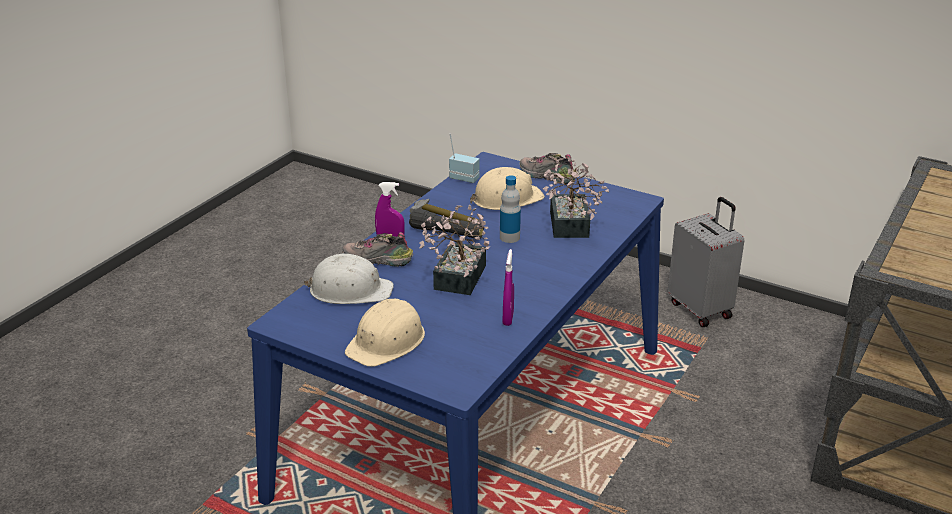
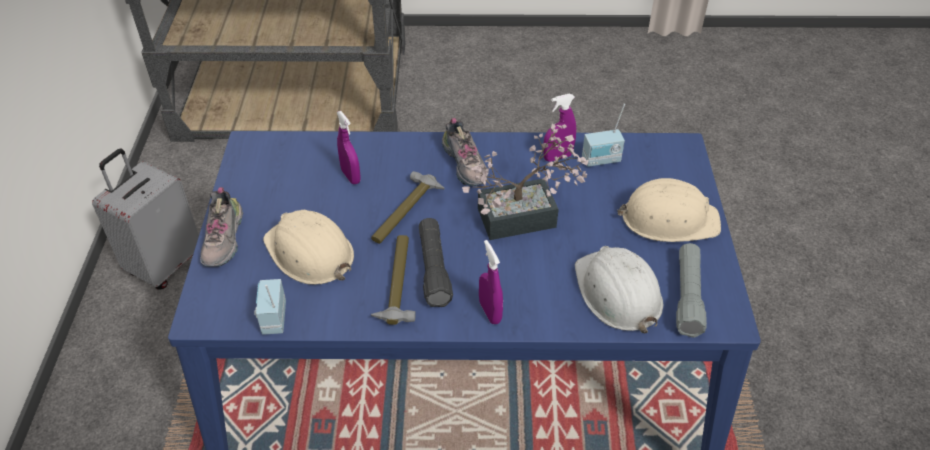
camera: 120 degrees left, 15 degrees up
shoe [342,232,414,267] -> shoe moved to [442,118,488,186]
bottle [500,175,521,243] -> hammer [371,171,444,244]
potted plant [543,157,609,238] -> purple spray bottle [337,111,361,184]
none -> radio [582,104,625,167]
none -> grey flashlight [676,243,707,338]

